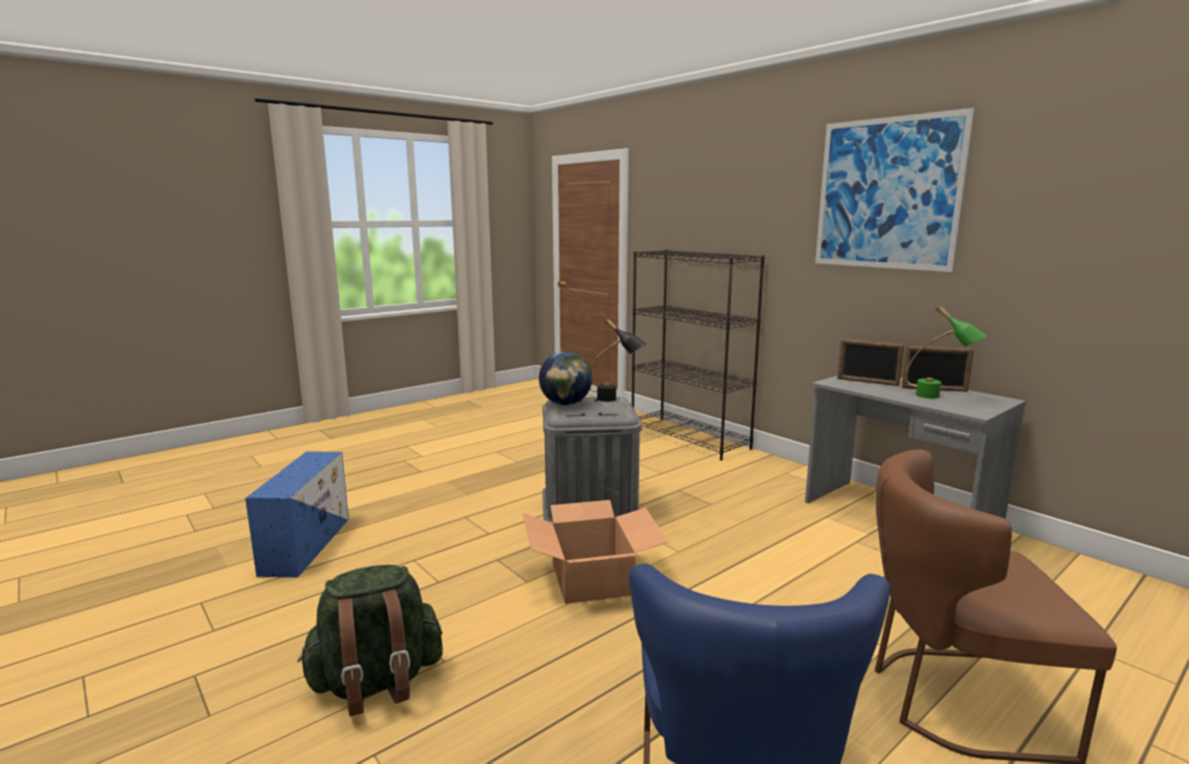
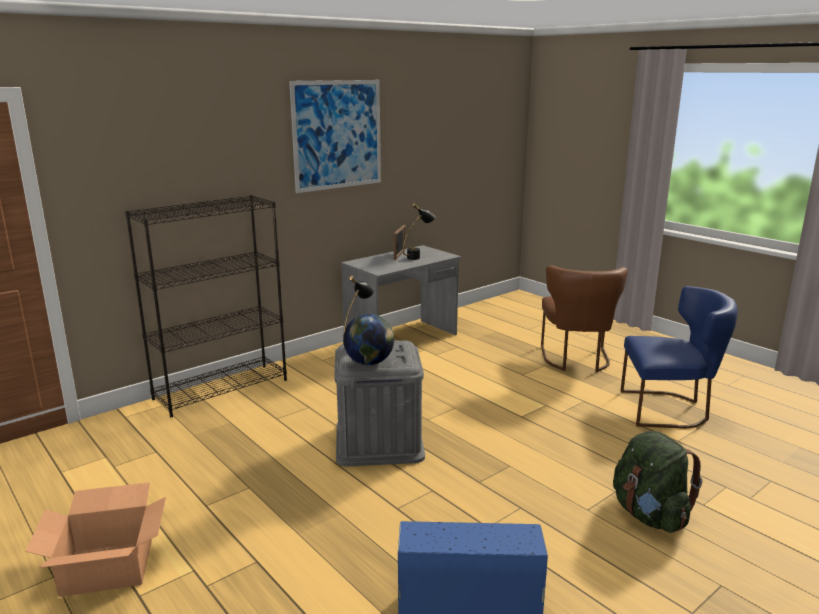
camera: 90 degrees left, 5 degrees up
cardboard box [522,500,668,604] -> cardboard box moved to [25,482,166,597]
picture frame [837,339,904,386] -> none
green table lamp [905,305,988,399] -> black table lamp [403,203,435,260]

